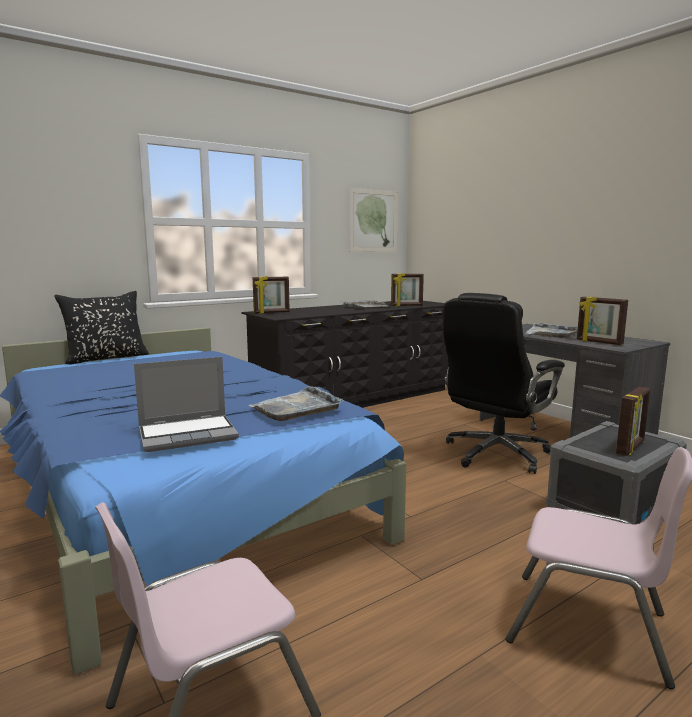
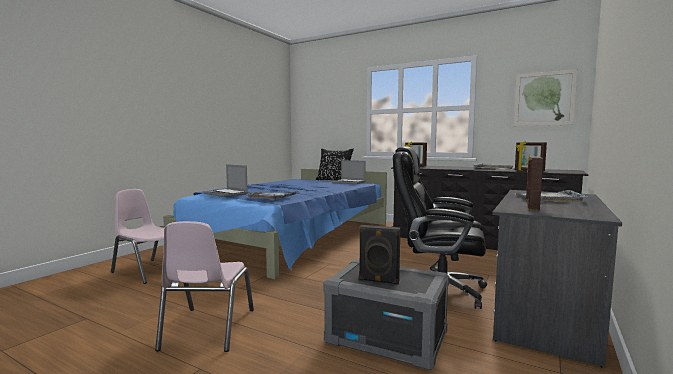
camera: 65 degrees right, 5 degrees down
picture frame [616,387,650,456] -> black speaker [359,225,400,285]
none -> laptop [332,160,365,184]

